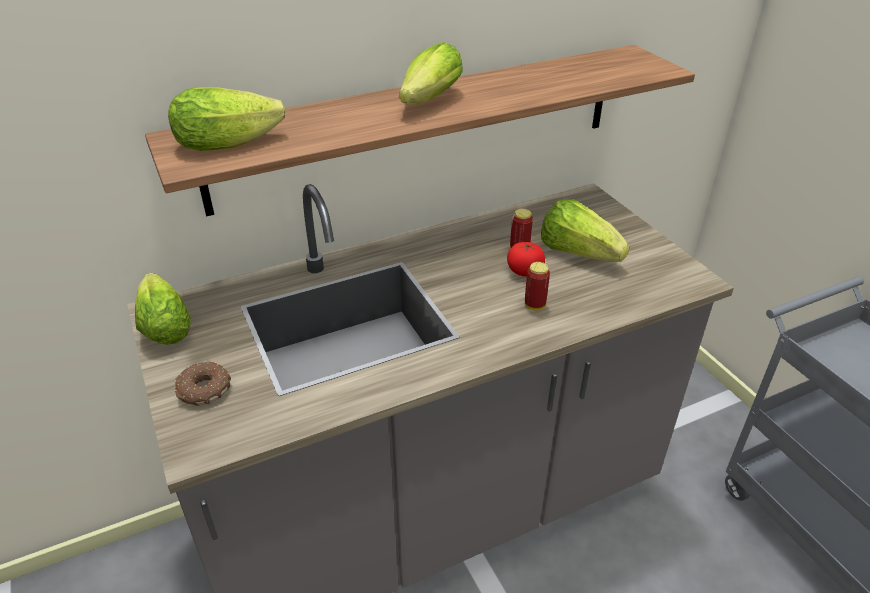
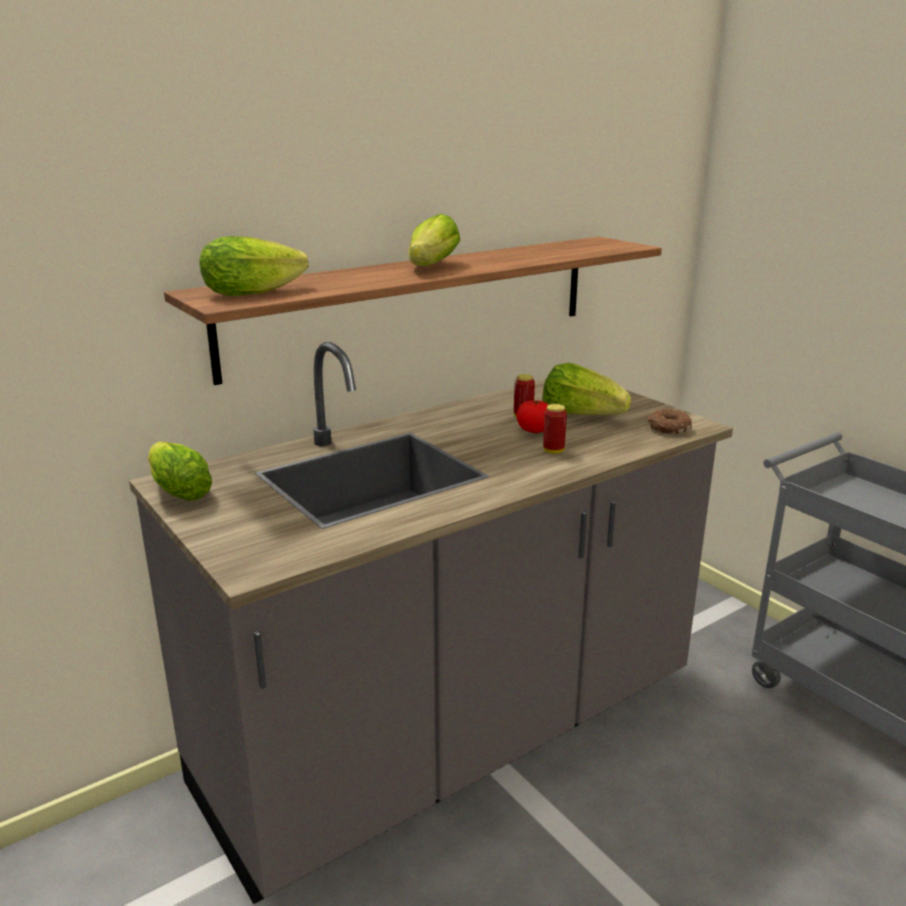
camera: 10 degrees left, 15 degrees down
donut [175,361,231,406] -> donut moved to [647,409,692,434]

